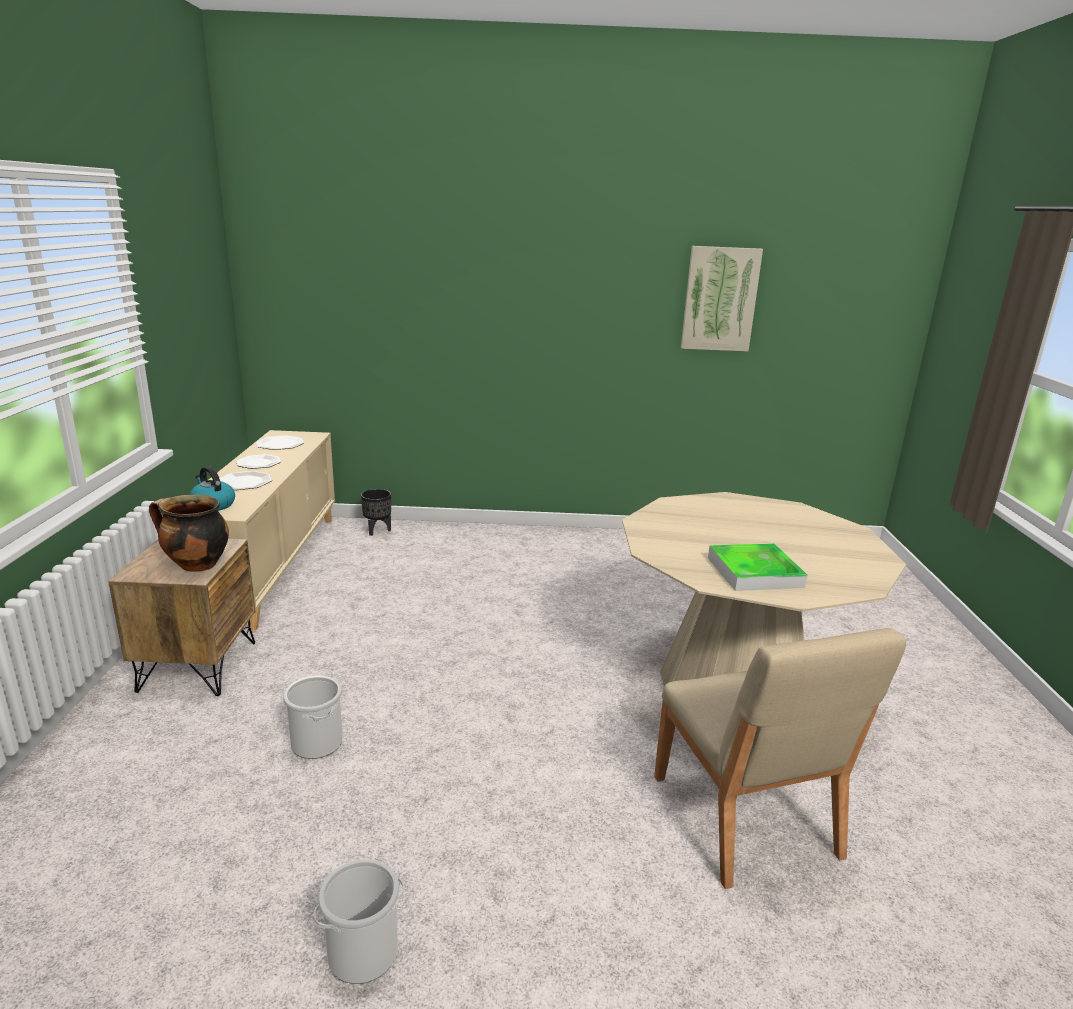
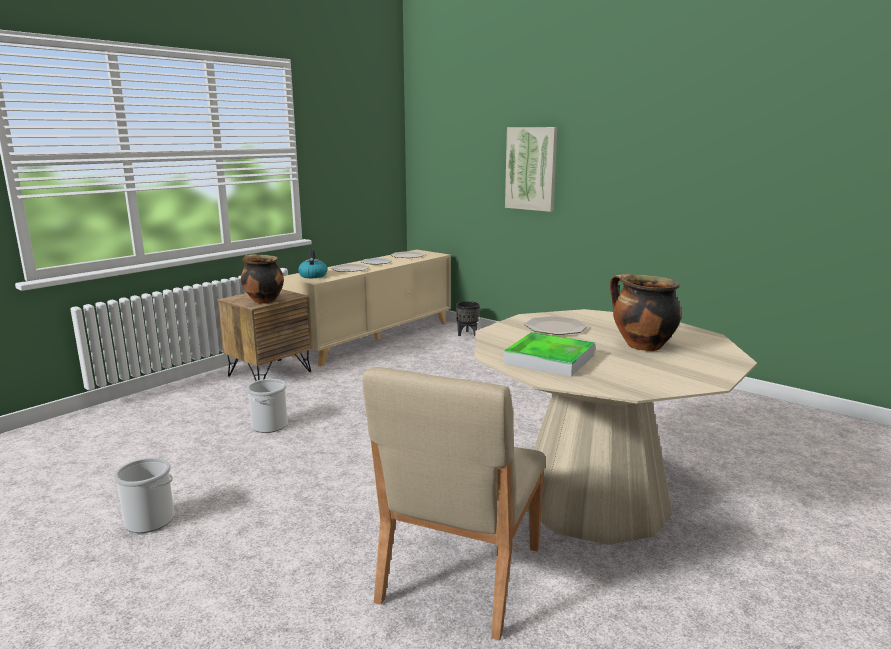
camera: 40 degrees right, 5 degrees down
picture [681,246,763,352] -> picture moved to [505,127,557,212]
none -> plate [524,316,587,335]
none -> cooking pot [610,274,682,351]

